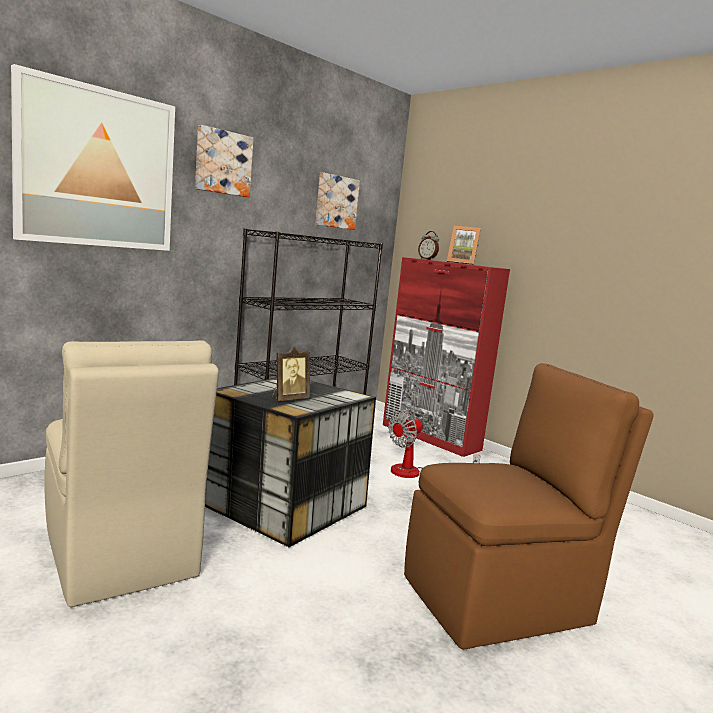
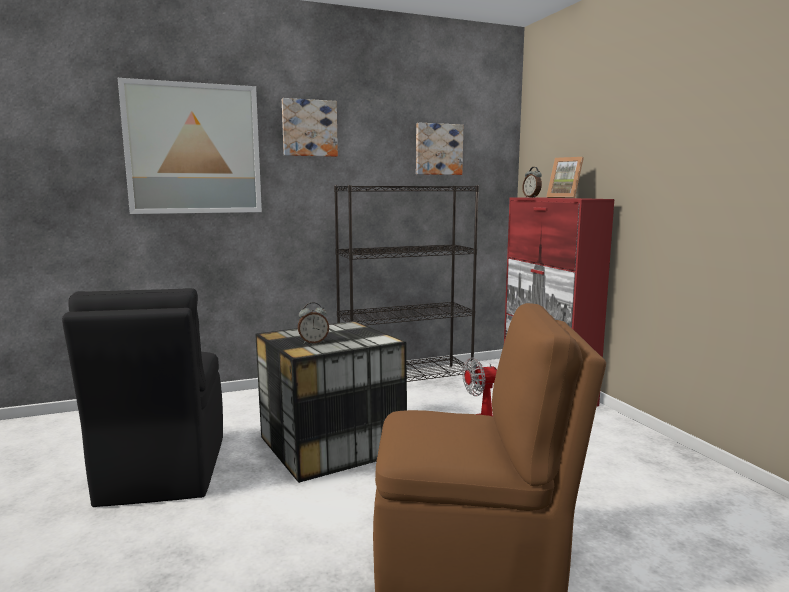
camera: 25 degrees right, 0 degrees up
beige chair [44,341,219,607] -> black chair [62,288,223,507]
picture frame [272,347,310,401] -> alarm clock [298,302,329,344]

